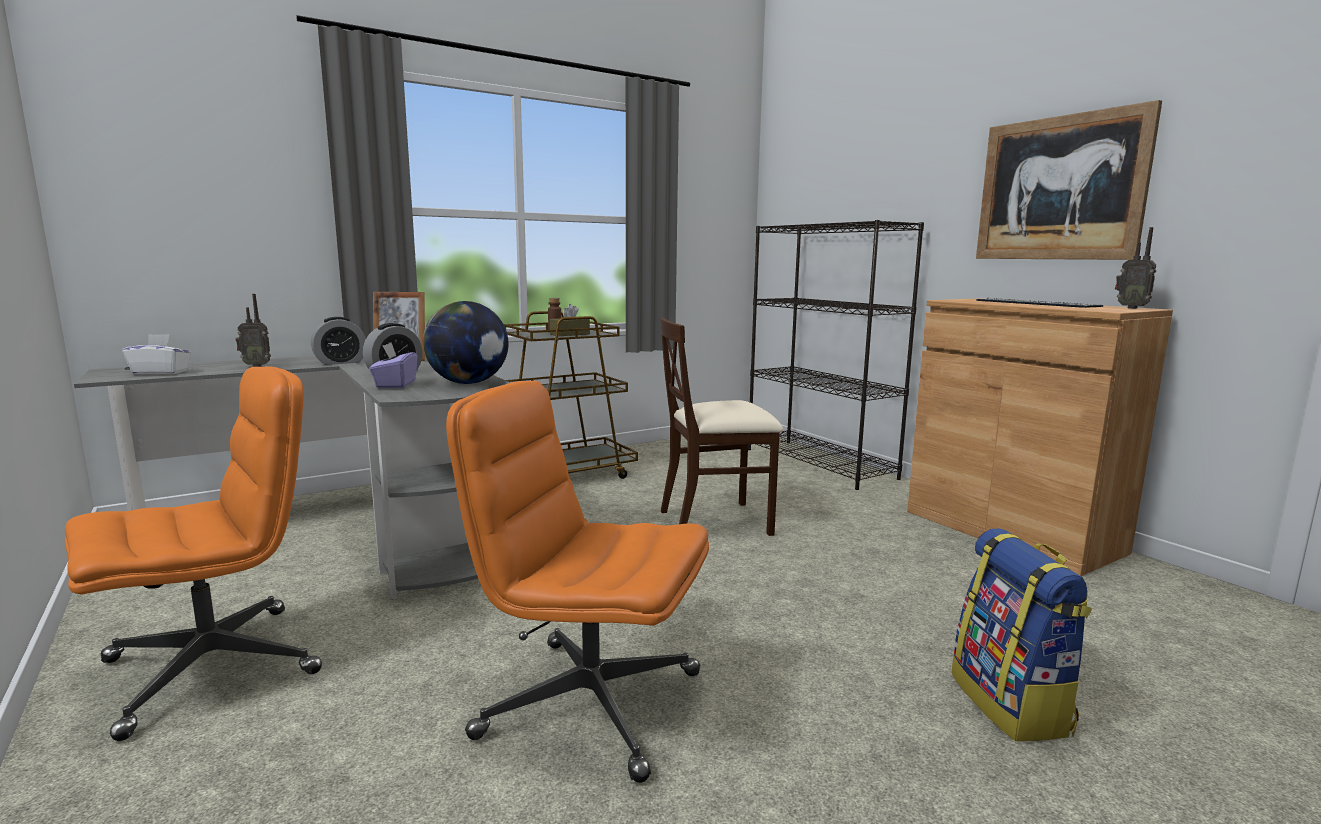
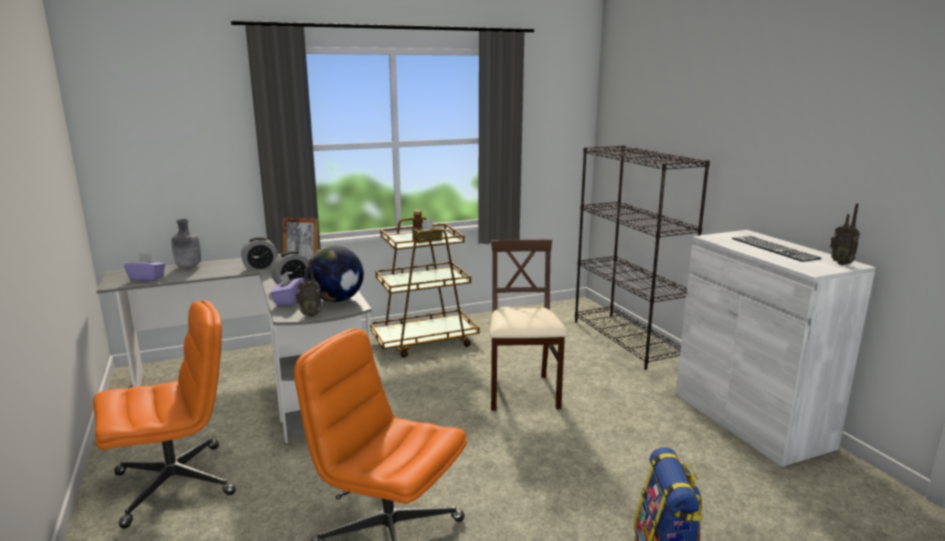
camera: 10 degrees right, 5 degrees up
white tissue box [122,334,191,375] -> purple tissue box [124,253,166,281]
radio [235,294,271,367] -> radio moved to [295,259,322,317]
beige chair [660,318,783,536] -> beige chair turned 90 degrees clockwise [490,239,568,411]
brown cabinet [907,298,1173,576] -> white cabinet [676,230,876,467]
picture [976,100,1162,260] -> none
none -> grey bottle [171,219,201,268]

